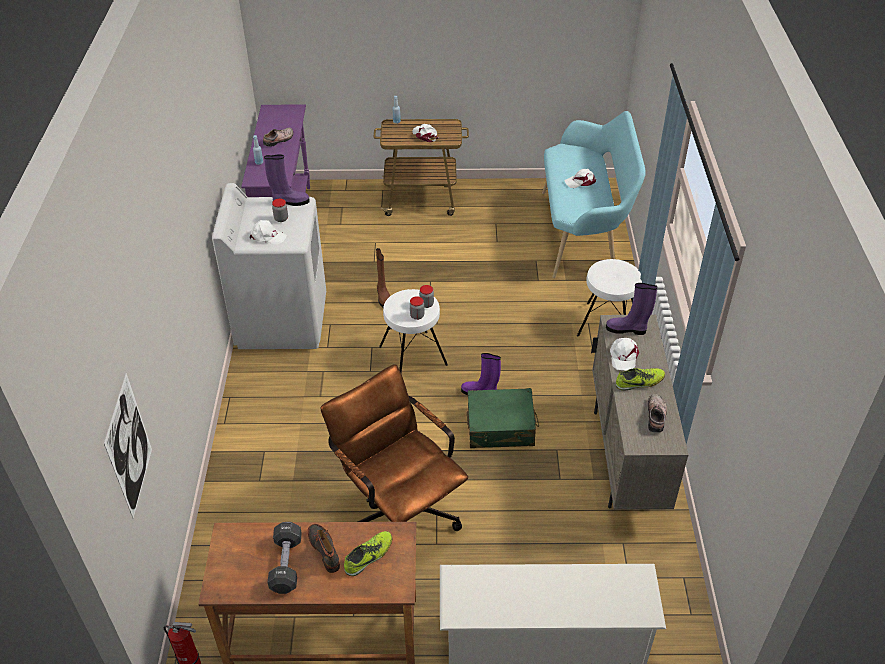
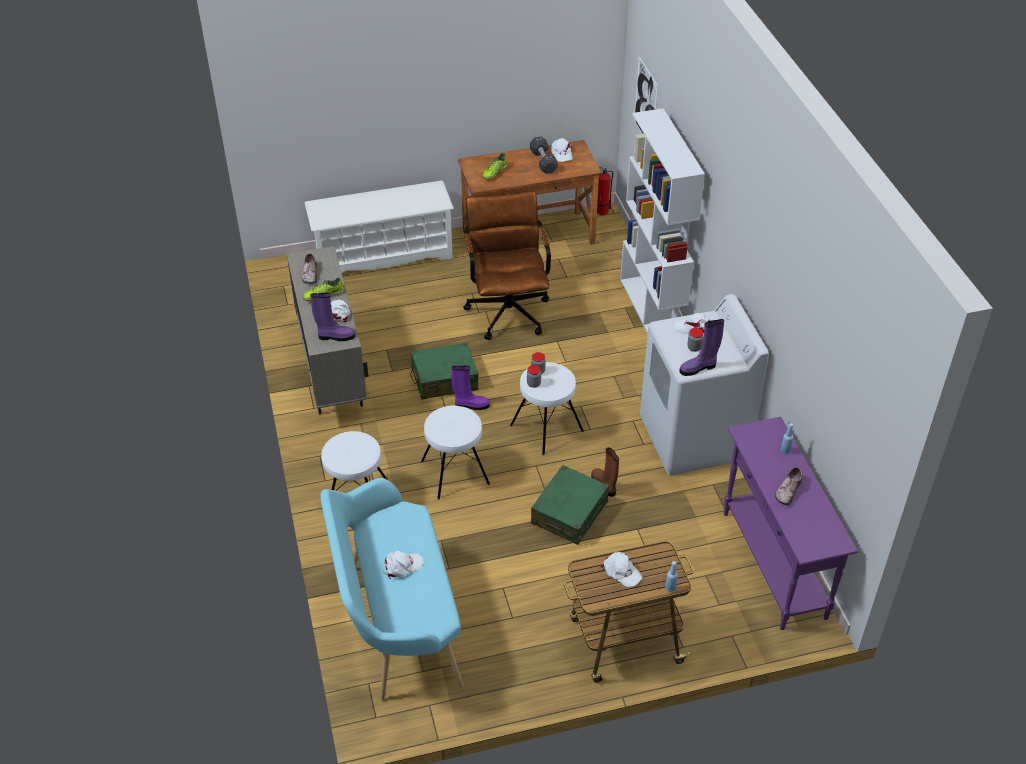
camera: 165 degrees right, 0 degrees up
boot [308,524,340,573] -> none
brown office chair [321,364,468,531] -> brown office chair turned 135 degrees counterclockwise [463,191,551,340]
none -> white stool [421,405,490,499]
none -> green suitcase [531,465,609,545]
none -> white cap [550,138,573,162]
none -> white bookcase [620,108,705,334]

